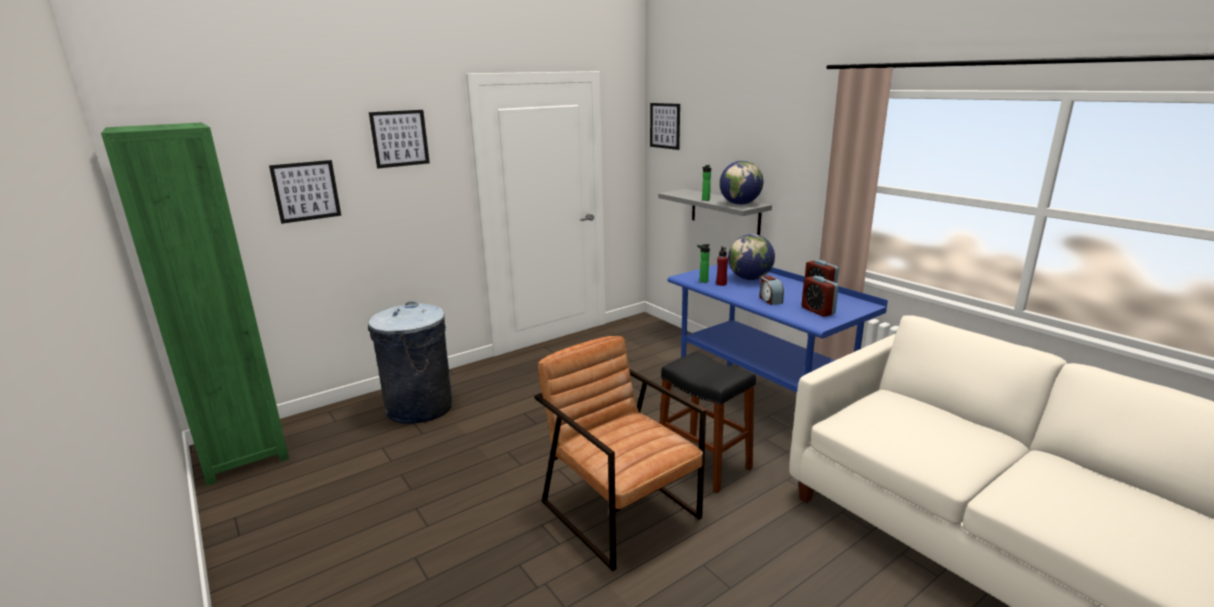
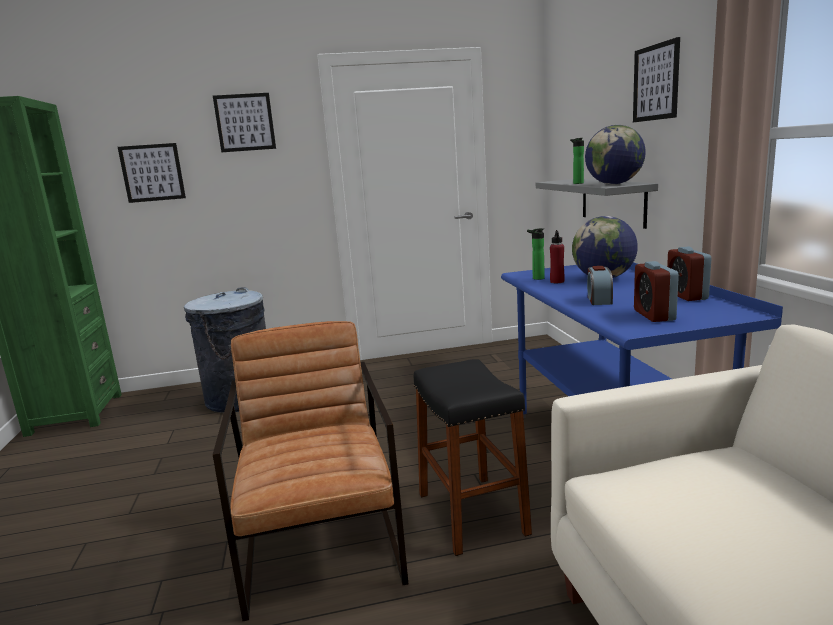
camera: 25 degrees right, 5 degrees down
picture [650,103,680,150] -> picture moved to [633,37,680,122]

